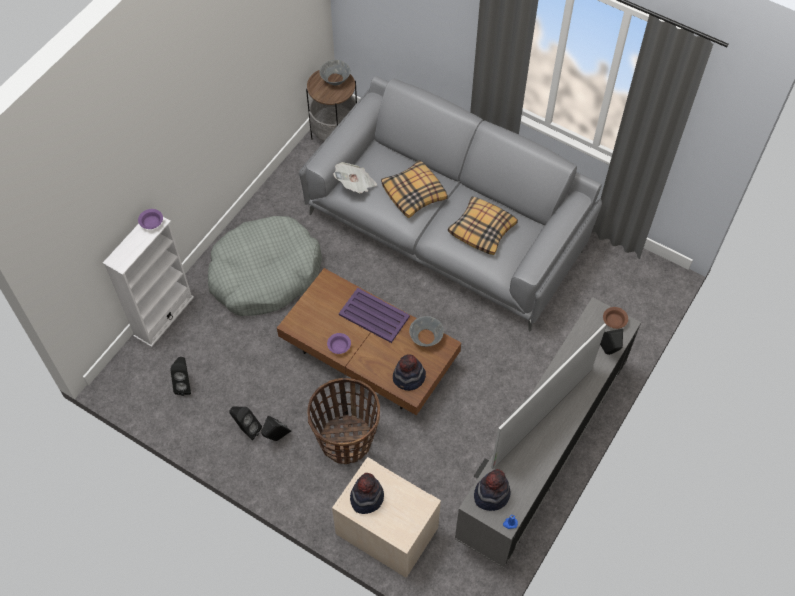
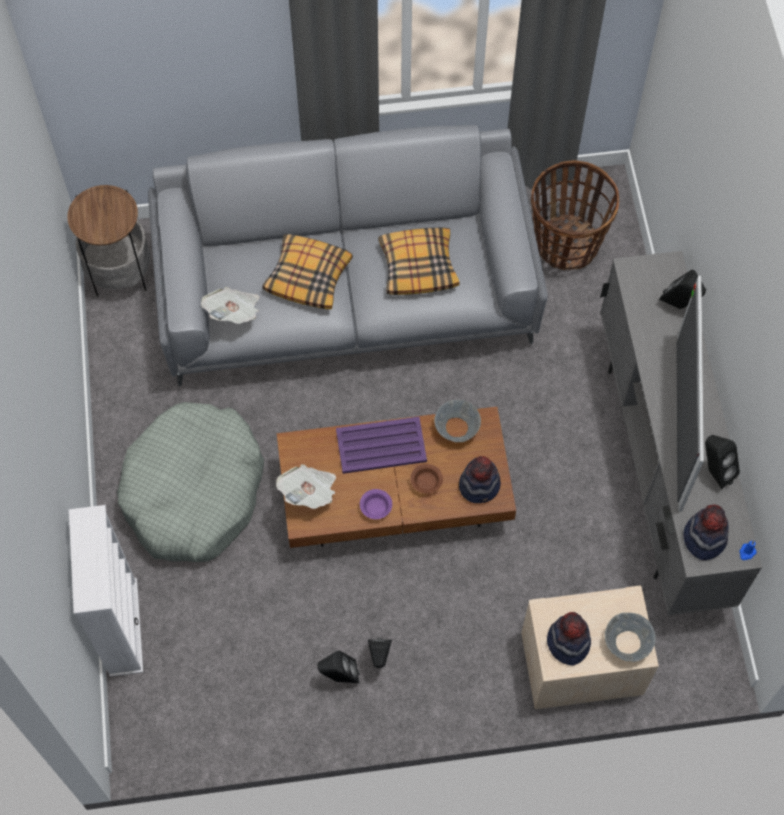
camera: 40 degrees left, 5 degrees up
purple bowl [138,209,163,229] -> none
black speaker [171,357,191,396] -> black speaker moved to [705,435,740,489]
basket [307,378,380,464] -> basket moved to [531,160,619,270]
grey bowl [319,60,350,85] -> grey bowl moved to [605,613,656,662]
brown bowl [603,307,628,329] -> brown bowl moved to [410,464,443,494]
none -> newspaper [276,464,336,509]

